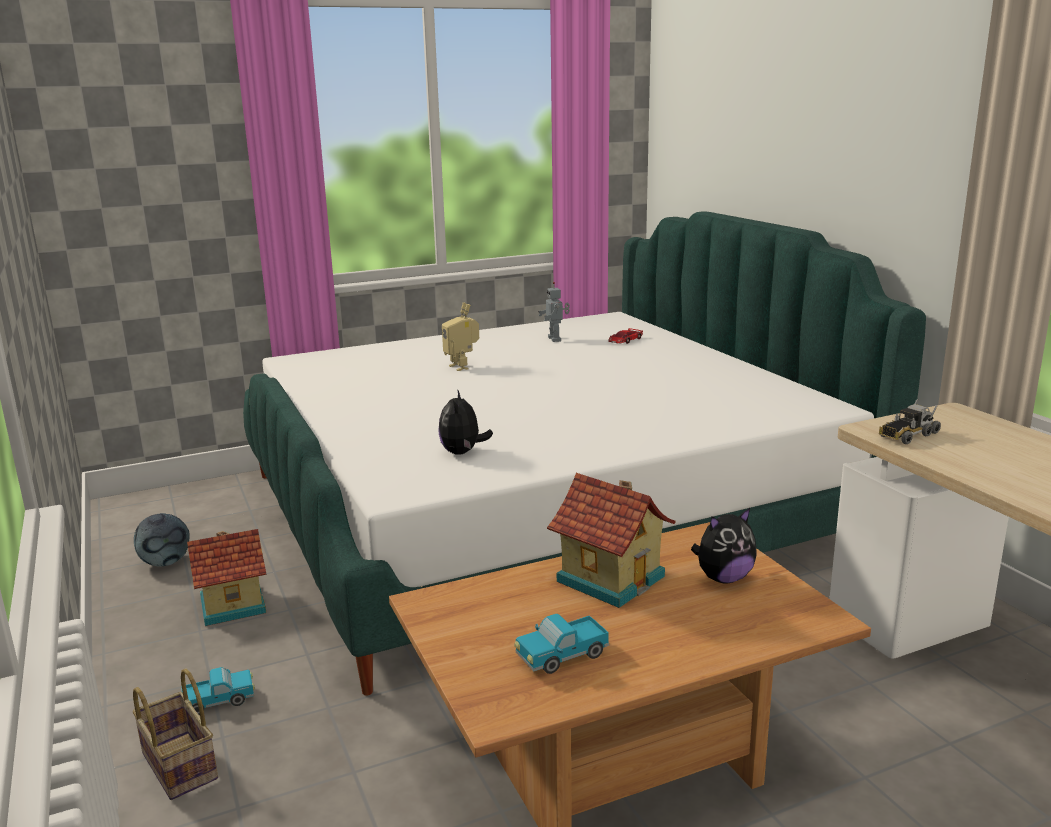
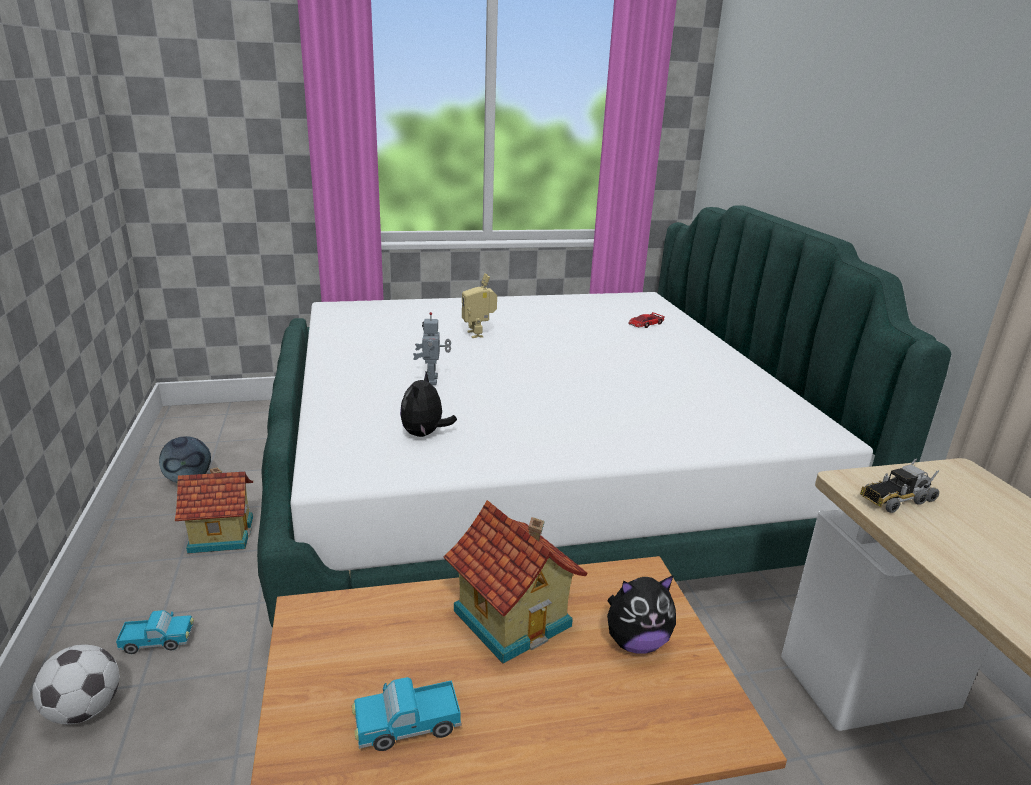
camera: 10 degrees right, 5 degrees up
basket [133,669,218,800] -> football [32,644,120,724]
toy robot [538,282,570,342] -> toy robot moved to [413,312,451,385]

